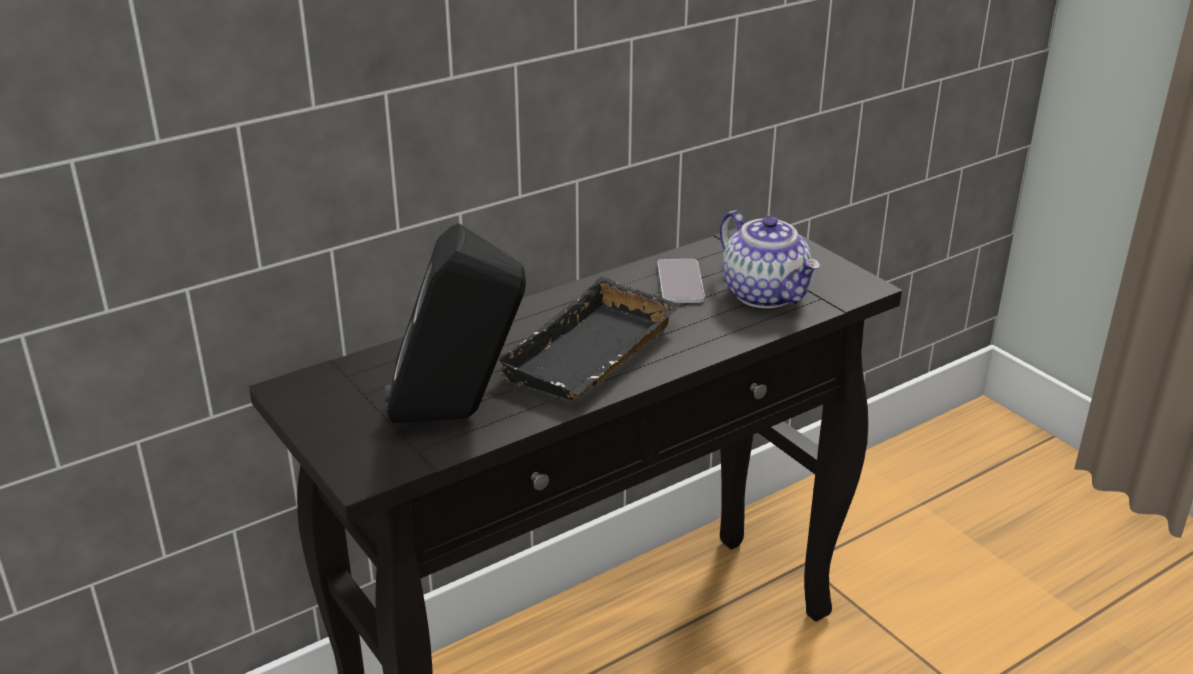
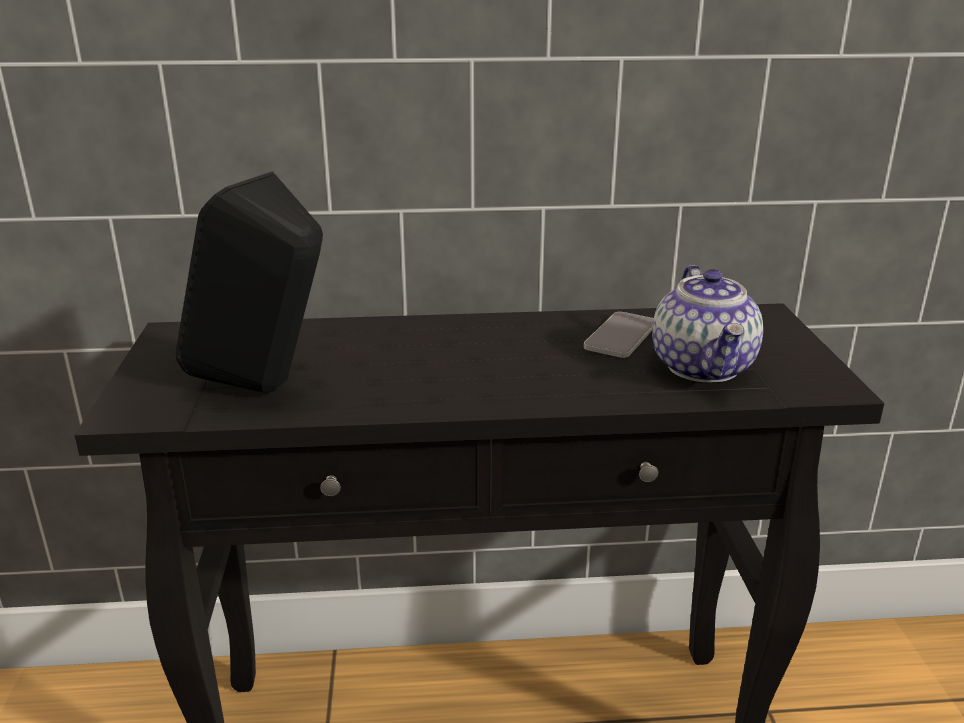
camera: 30 degrees right, 5 degrees down
black tray [497,277,682,400] -> none

